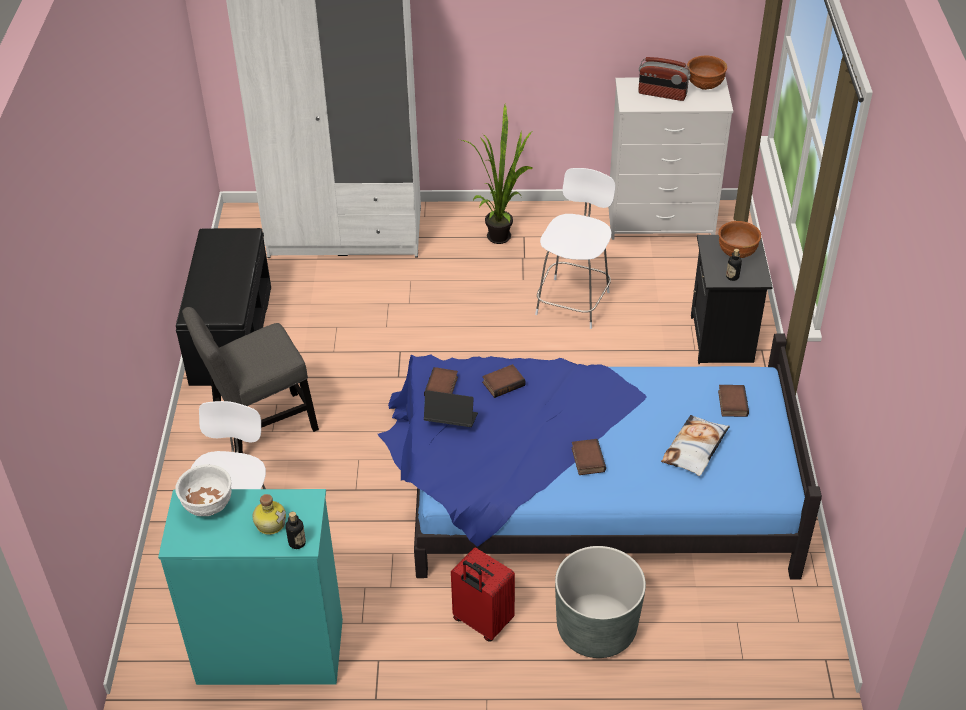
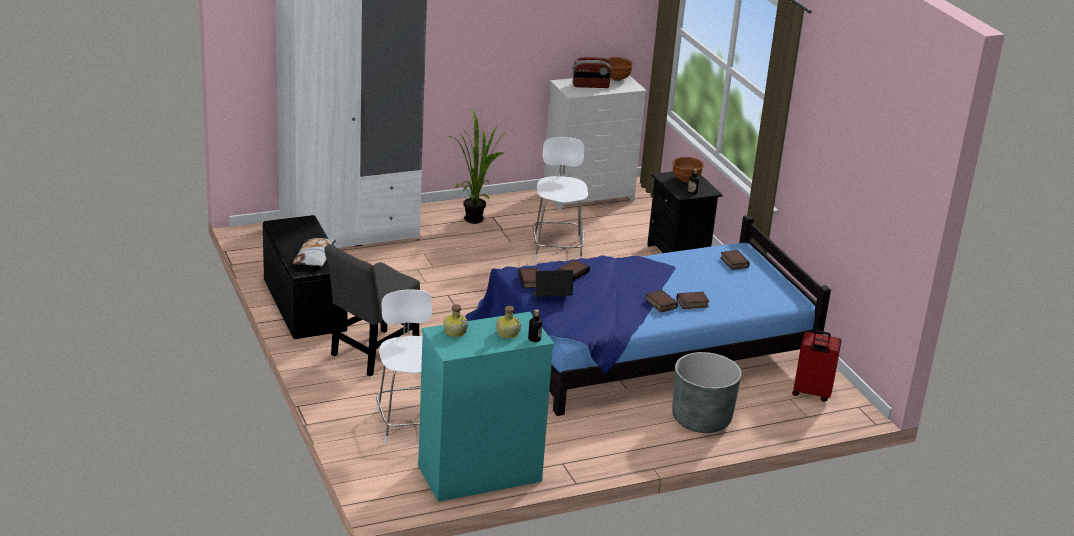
camera: 25 degrees left, 15 degrees down
white bowl [175,464,231,516] -> bottle [443,304,468,337]
red suitcase [451,548,515,642] -> red suitcase moved to [792,330,842,402]
pillow [661,415,730,476] -> pillow moved to [293,238,336,266]
none -> book [677,292,710,309]

